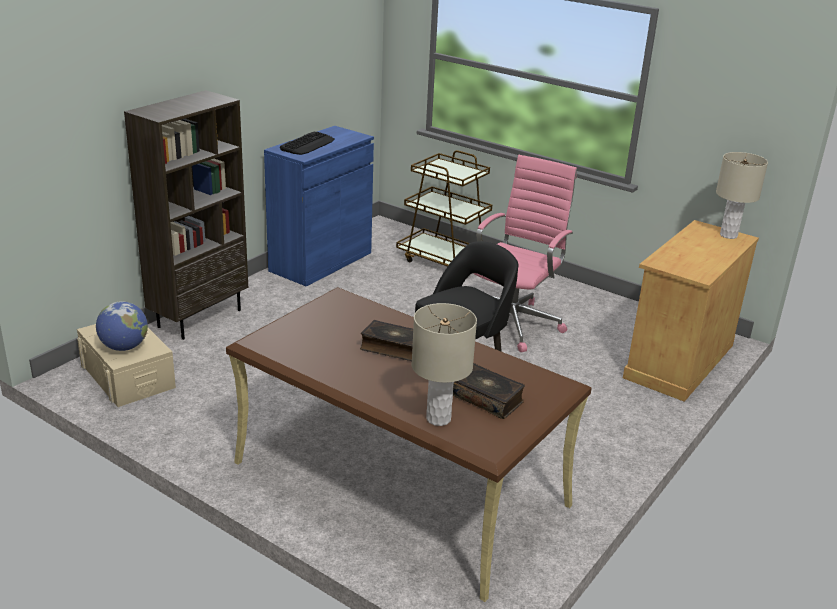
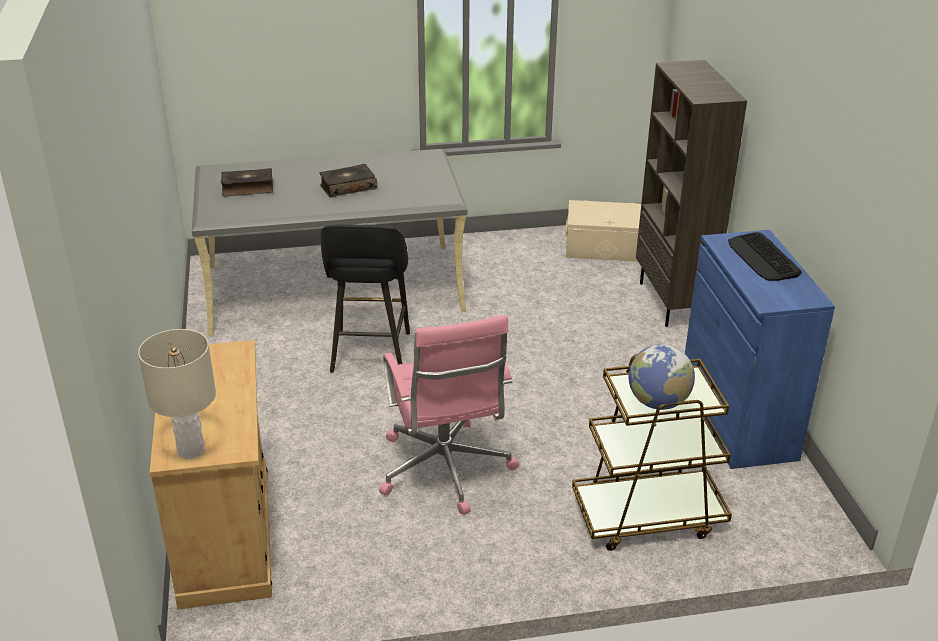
camera: 135 degrees right, 5 degrees up
globe [96,301,148,351] -> globe moved to [629,344,695,410]
brown desk [226,287,592,602] -> grey desk [192,149,467,336]
beige table lamp [412,303,477,426] -> none

